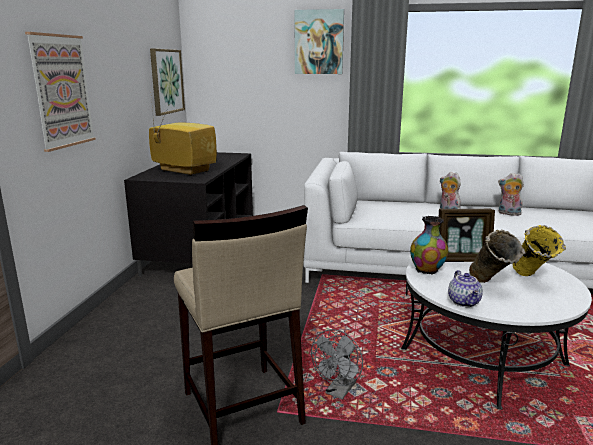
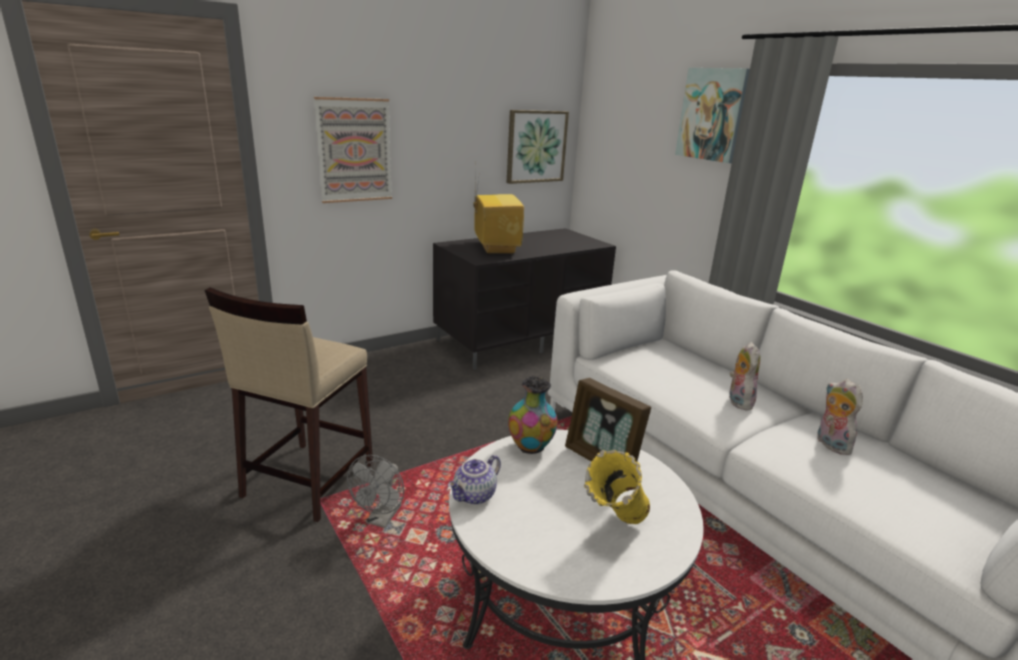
camera: 45 degrees right, 5 degrees up
grey fan [311,329,363,400] -> grey fan turned 60 degrees counterclockwise [347,455,404,528]
beige vase [469,230,525,283] -> none

